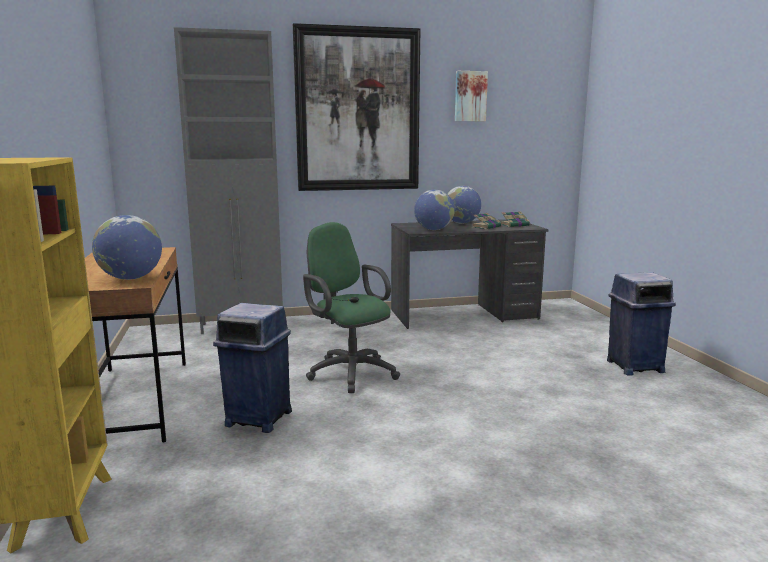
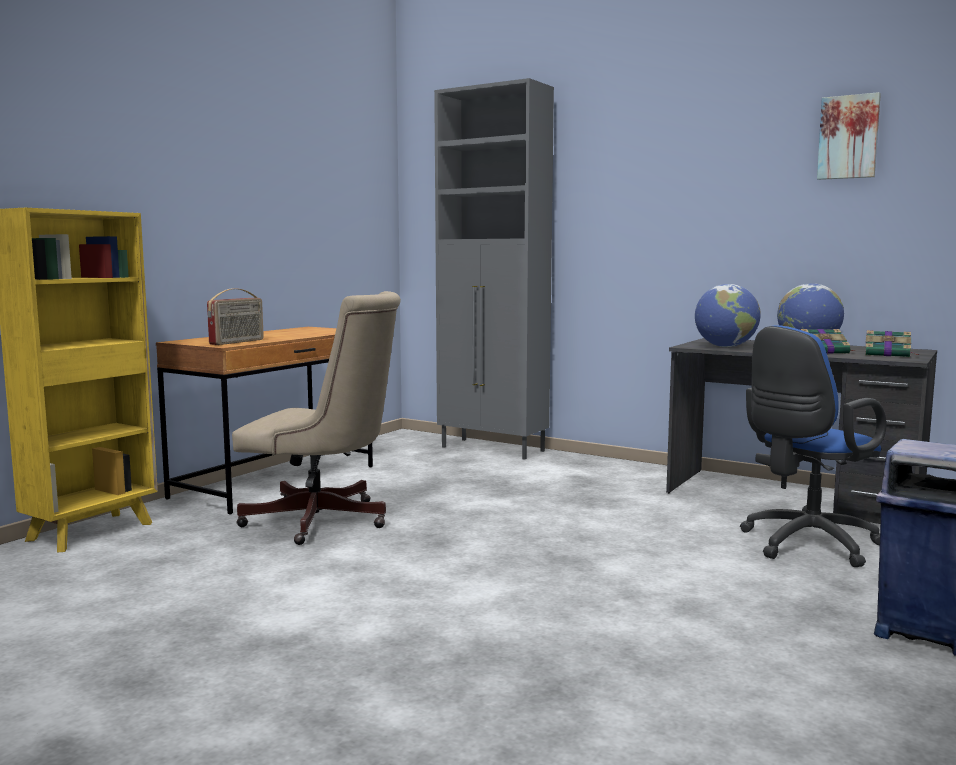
camera: 45 degrees right, 5 degrees down
globe [92,215,162,280] -> radio [207,288,264,345]
blue trash can [213,303,292,433] -> beige office chair [232,291,401,545]
picture [293,23,420,191] -> none
green office chair [303,222,400,393] -> none
none -> blue office chair [740,325,887,567]

